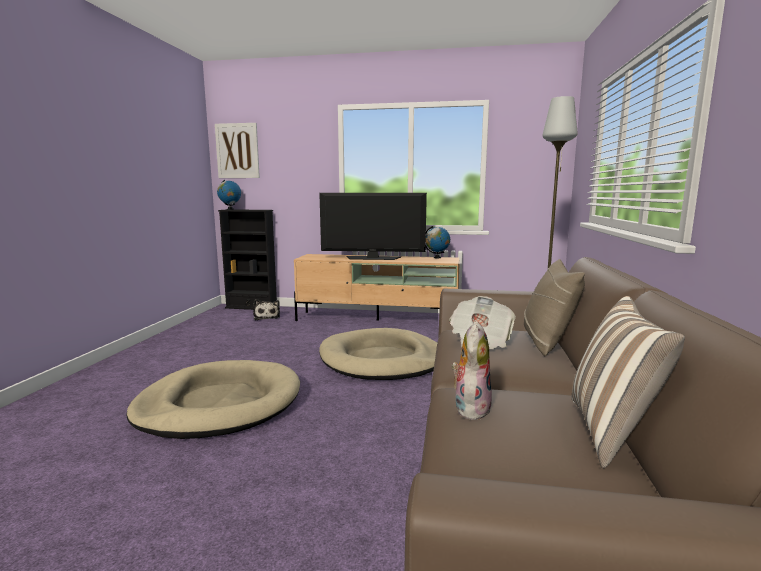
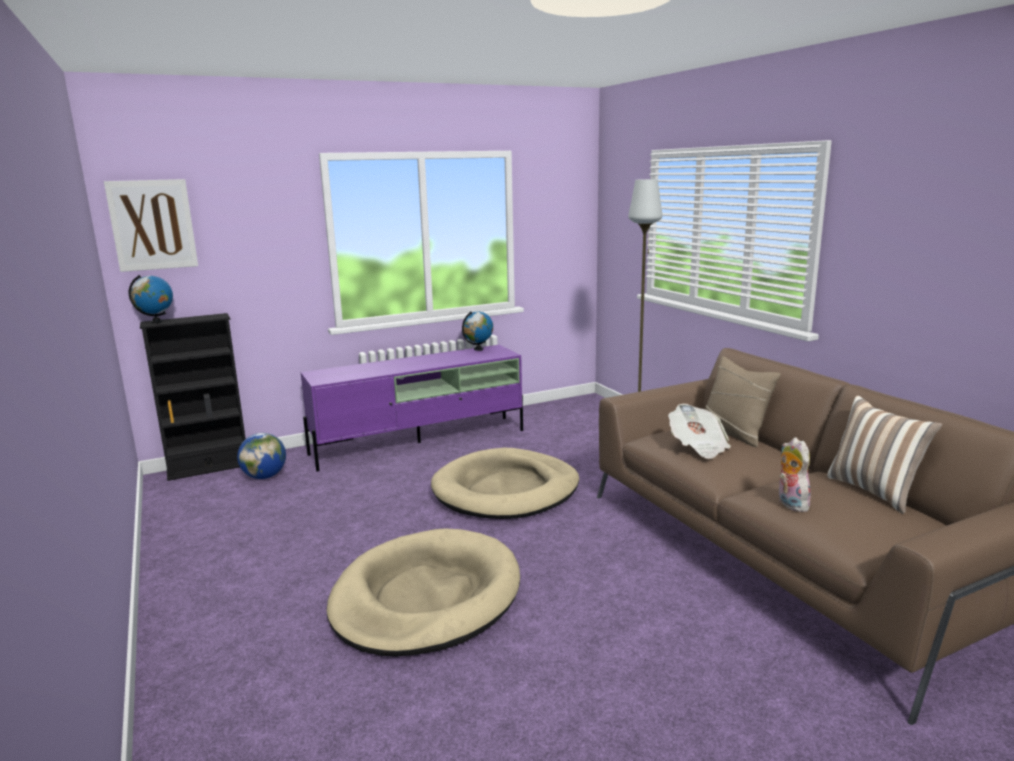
camera: 35 degrees left, 5 degrees up
plush toy [253,299,280,320] -> globe [237,433,286,479]
beige tv stand [294,254,460,321] -> purple tv stand [301,345,523,472]
television [319,193,427,260] -> none

